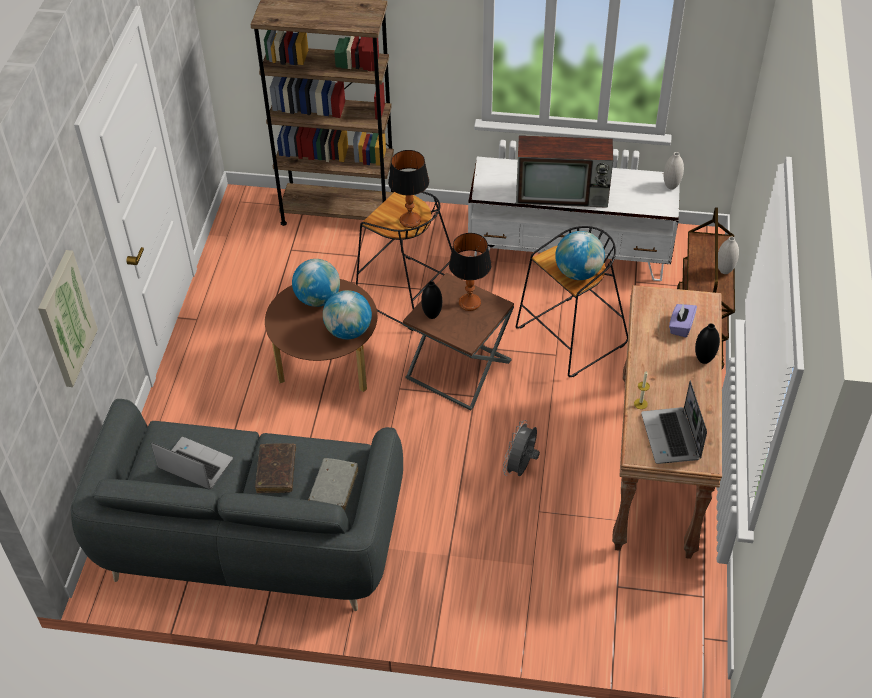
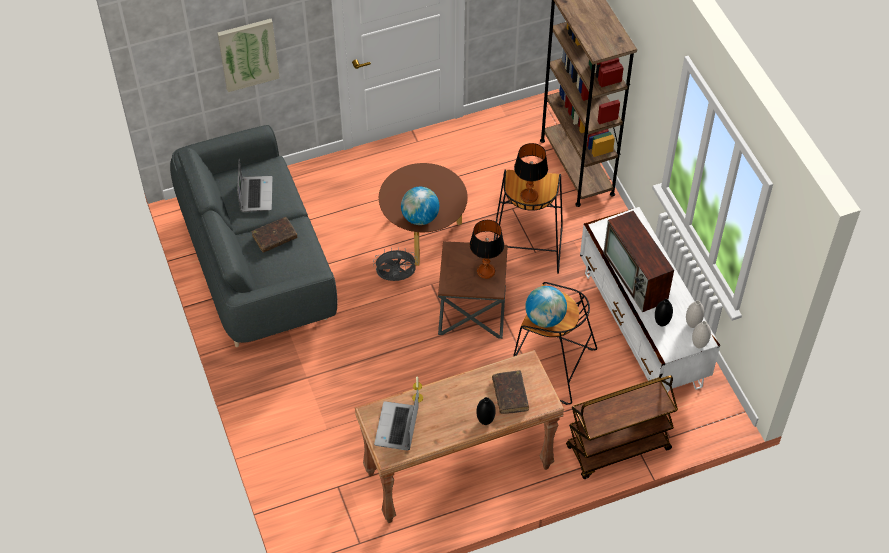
camera: 60 degrees right, 5 degrees up
globe [292,259,340,307] -> none
grey book [308,458,358,511] -> none
black vase [421,281,442,319] -> black vase moved to [655,299,673,327]
grey fan [503,420,540,476] -> grey fan moved to [373,247,418,281]
laptop [641,381,707,464] -> laptop turned 45 degrees counterclockwise [374,389,419,451]
purple tissue box [669,304,697,337] -> brown book [492,370,529,414]
white vase [718,237,739,274] -> white vase moved to [686,300,704,328]

